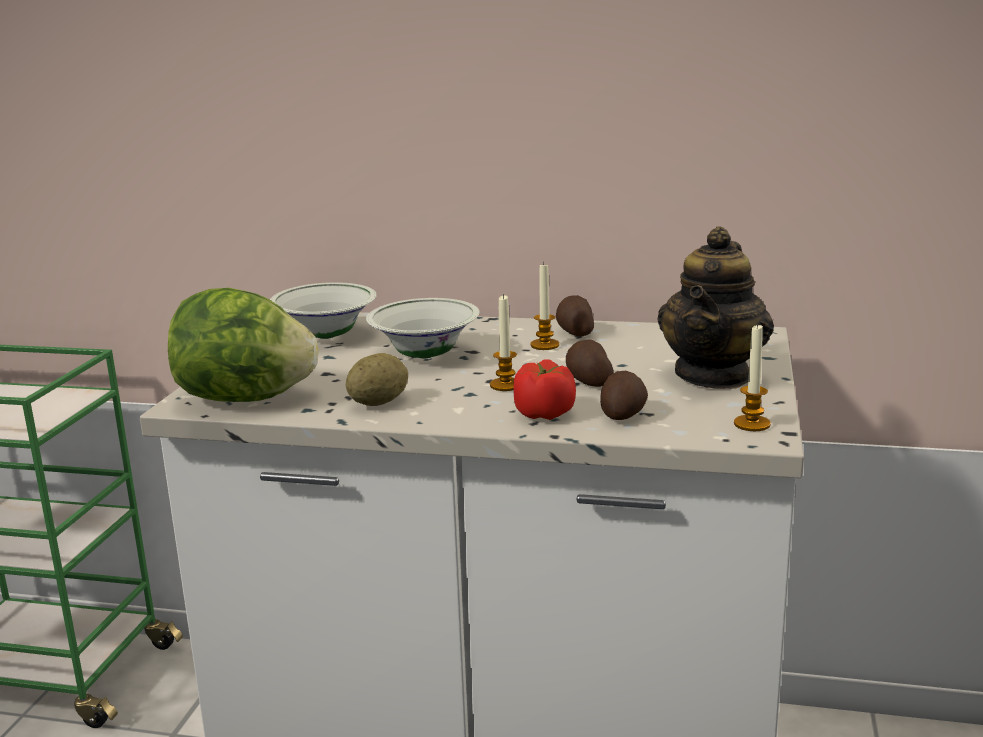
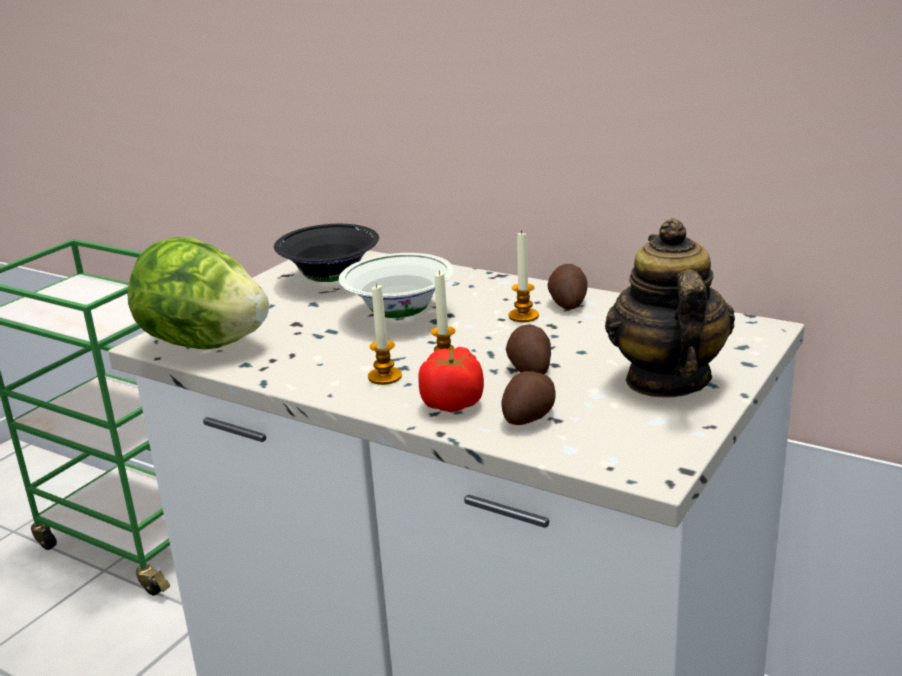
camera: 20 degrees right, 5 degrees up
white bowl [270,282,377,339] -> black bowl [274,224,379,282]
potato [346,353,408,406] -> none
teapot [658,226,774,389] -> teapot turned 135 degrees clockwise [605,218,735,398]
candle [734,323,771,431] -> candle moved to [368,283,402,385]

